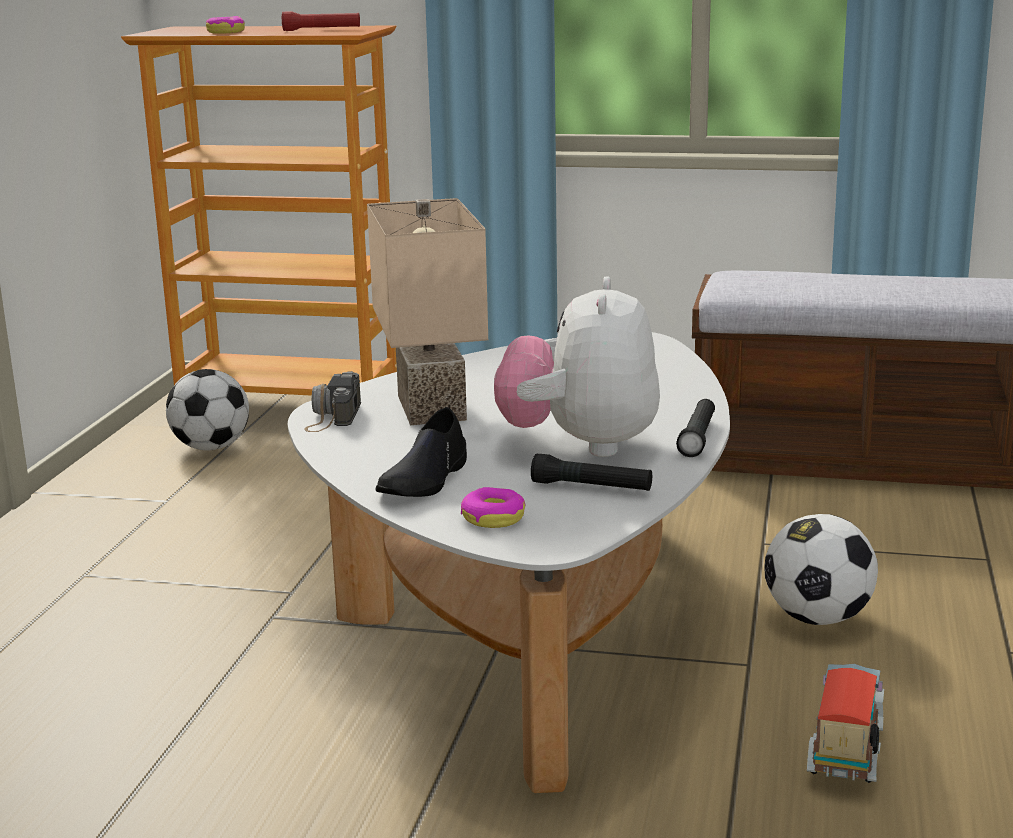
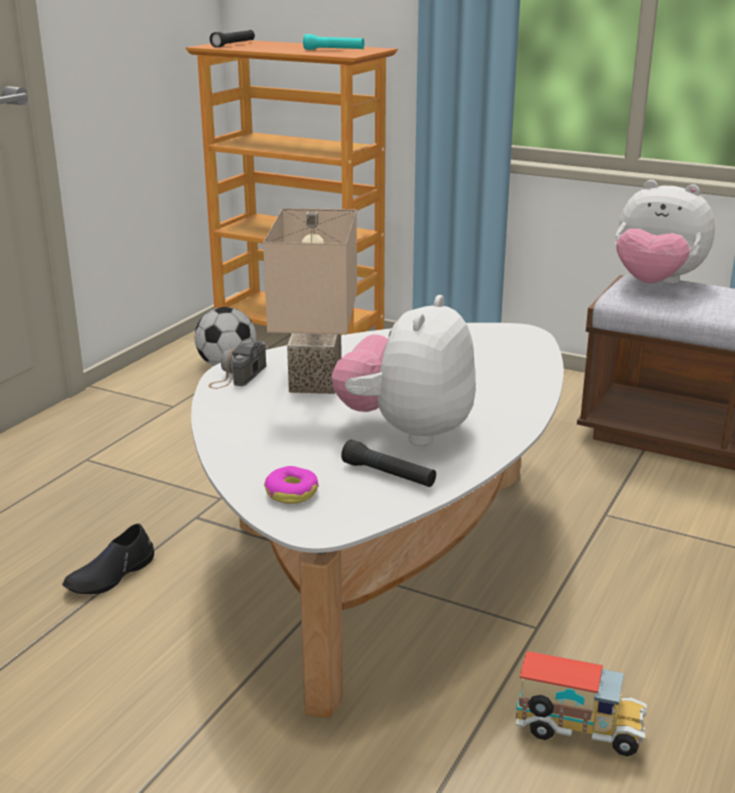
camera: 15 degrees right, 5 degrees up
donut [206,16,245,34] -> none
red flashlight [282,11,360,31] -> turquoise flashlight [303,34,364,50]
black shoe [375,407,467,497] -> black shoe moved to [62,523,154,594]
black flashlight [676,399,715,457] -> black flashlight moved to [210,30,255,48]
football [764,514,878,625] -> none
toy truck [807,664,884,783] -> toy truck turned 75 degrees clockwise [516,651,647,756]
none -> plush toy [615,180,715,284]

